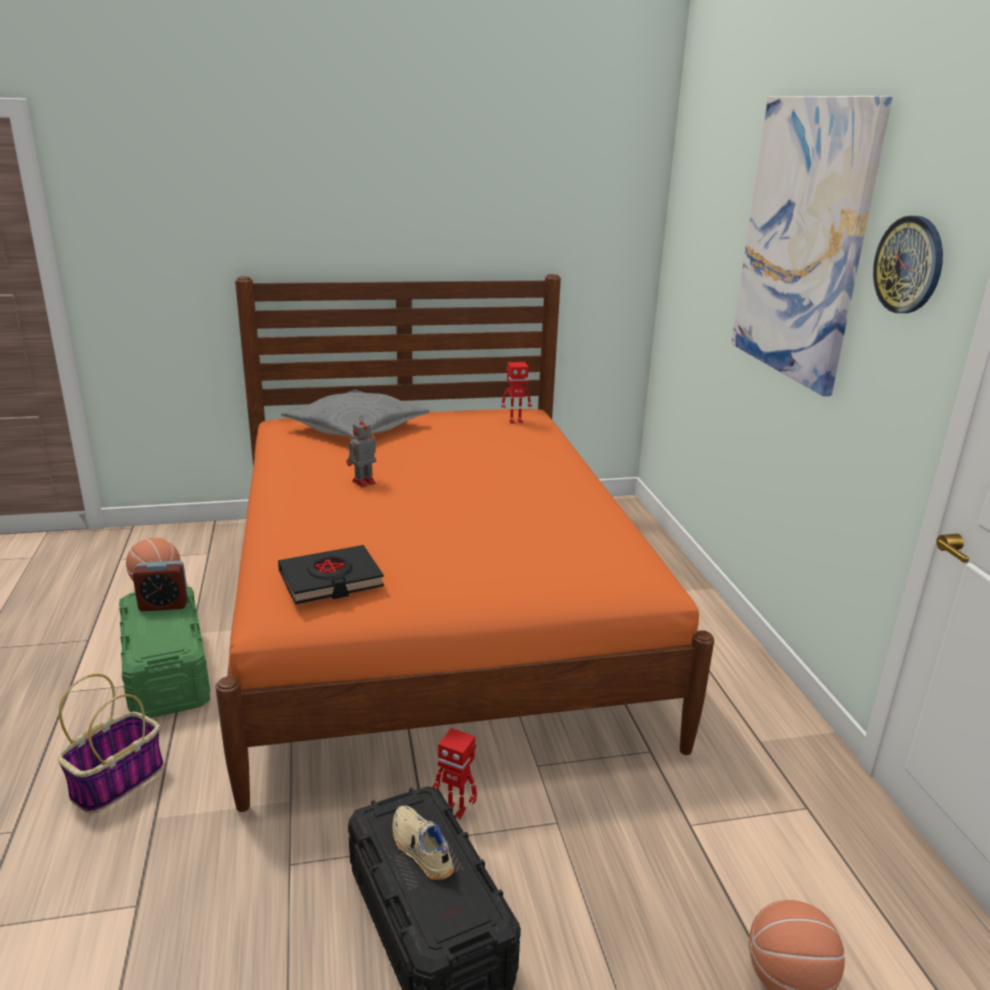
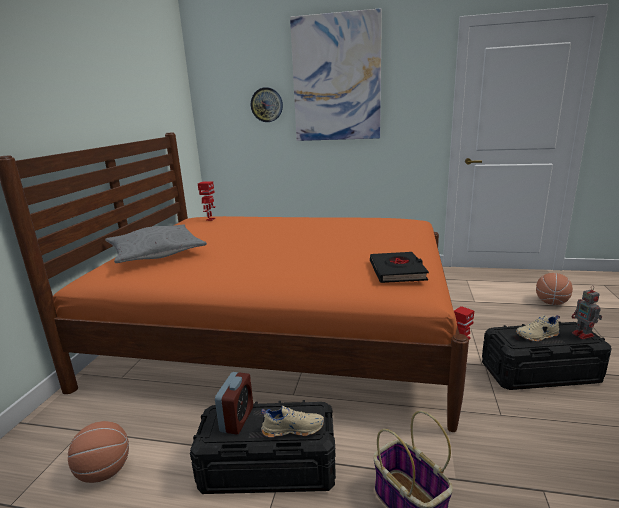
camera: 65 degrees left, 5 degrees down
green storage box [119,586,210,718] -> black storage box [190,400,336,494]
toy robot [347,415,376,488] -> toy robot moved to [572,286,602,339]
wall clock [873,216,943,313] -> wall clock moved to [251,87,283,122]
none -> beige shoe [261,406,324,438]

